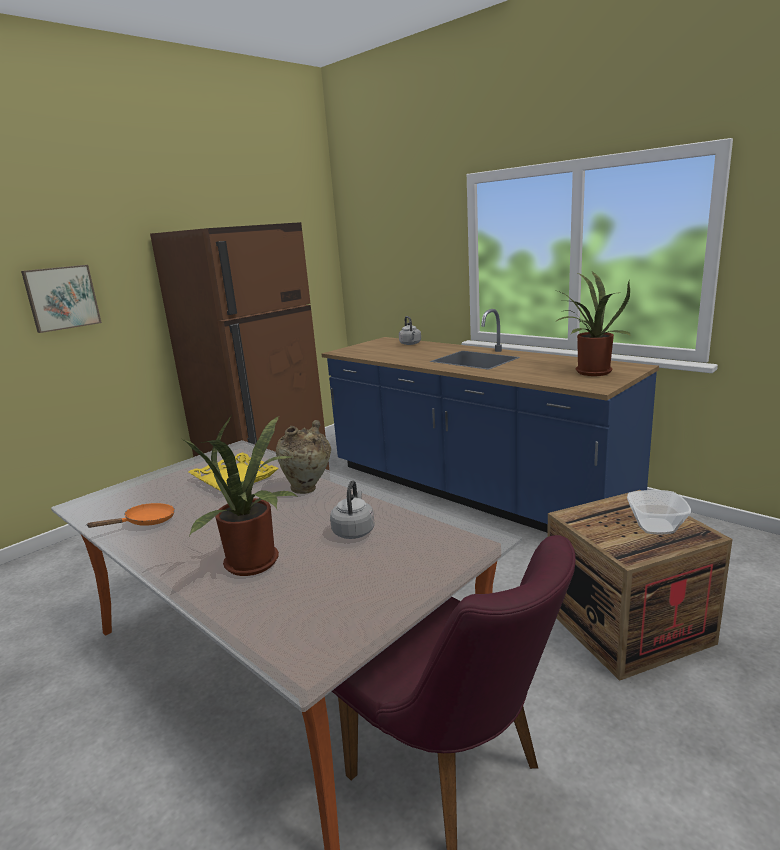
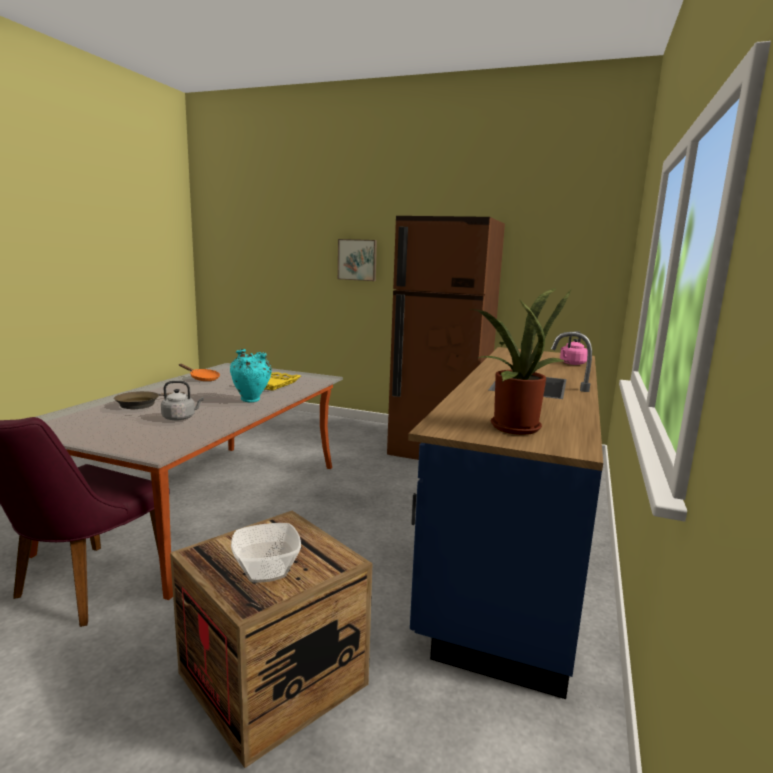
camera: 65 degrees right, 5 degrees down
potted plant [182,416,299,576] -> brown frying pan [114,391,185,409]
beige vase [276,420,331,494] -> turquoise vase [230,349,272,402]
grey kettle [399,316,421,345] -> pink kettle [560,331,588,365]

